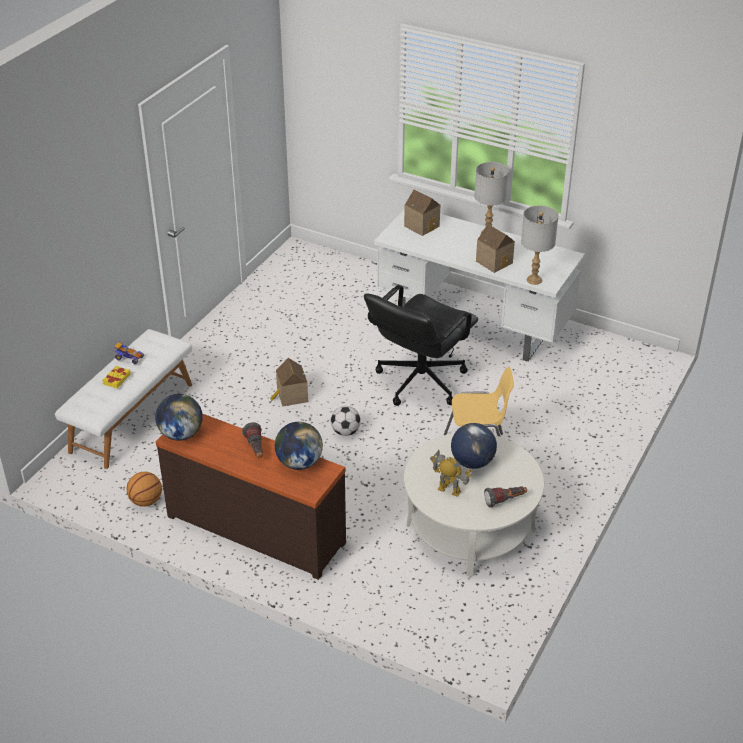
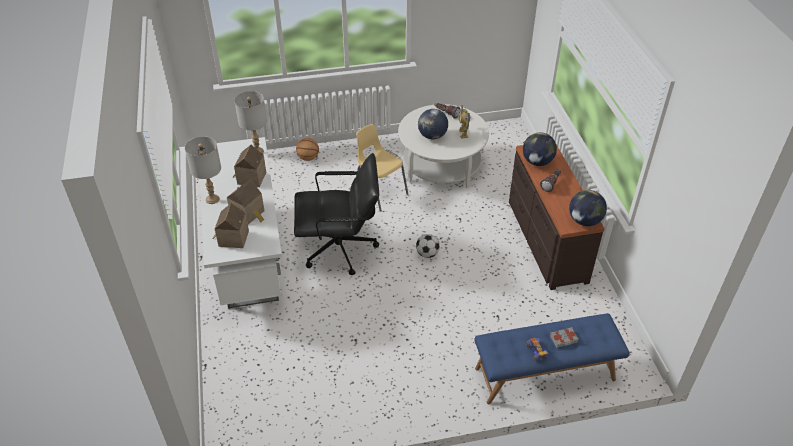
camera: 130 degrees left, 5 degrees up
white bench [55,329,192,469] -> blue bench [475,313,630,404]
yellow book [102,366,131,389] -> grey book [550,327,579,348]
basketball [126,472,162,507] -> basketball moved to [296,138,319,161]
toy house [270,358,308,407] -> toy house moved to [227,180,264,224]

